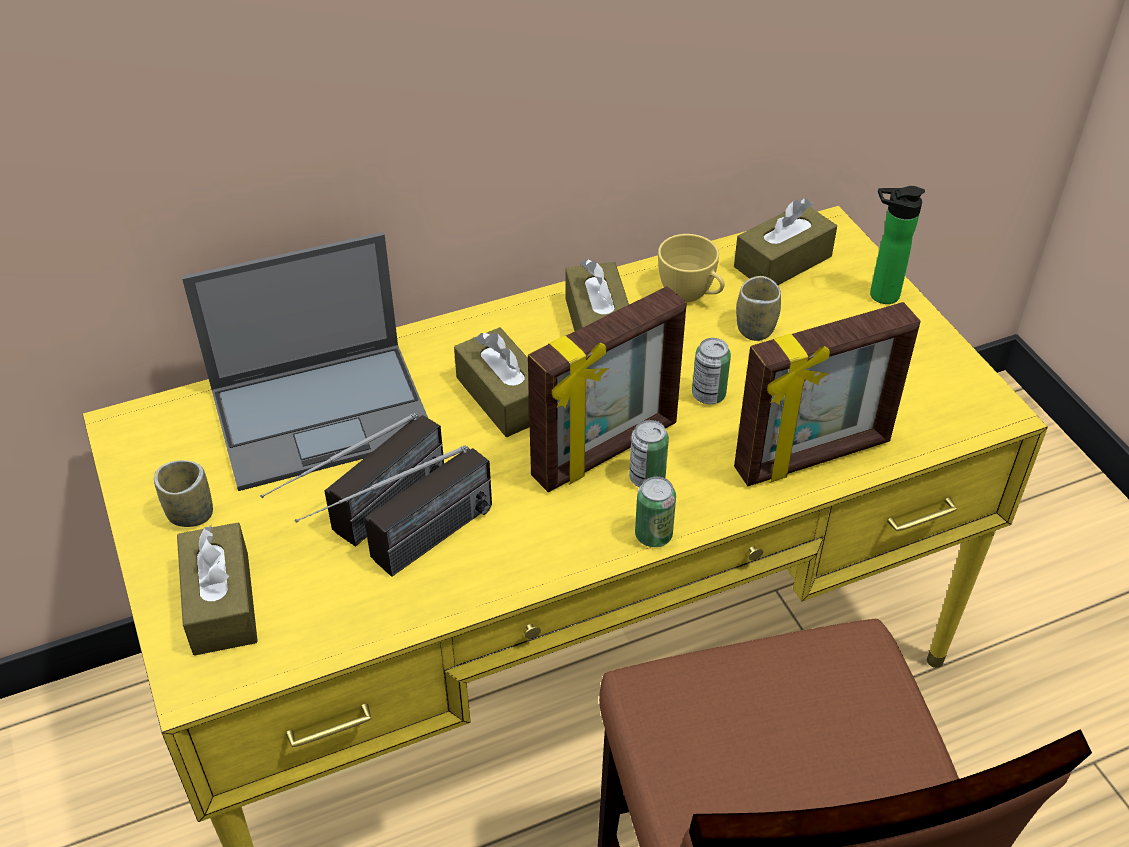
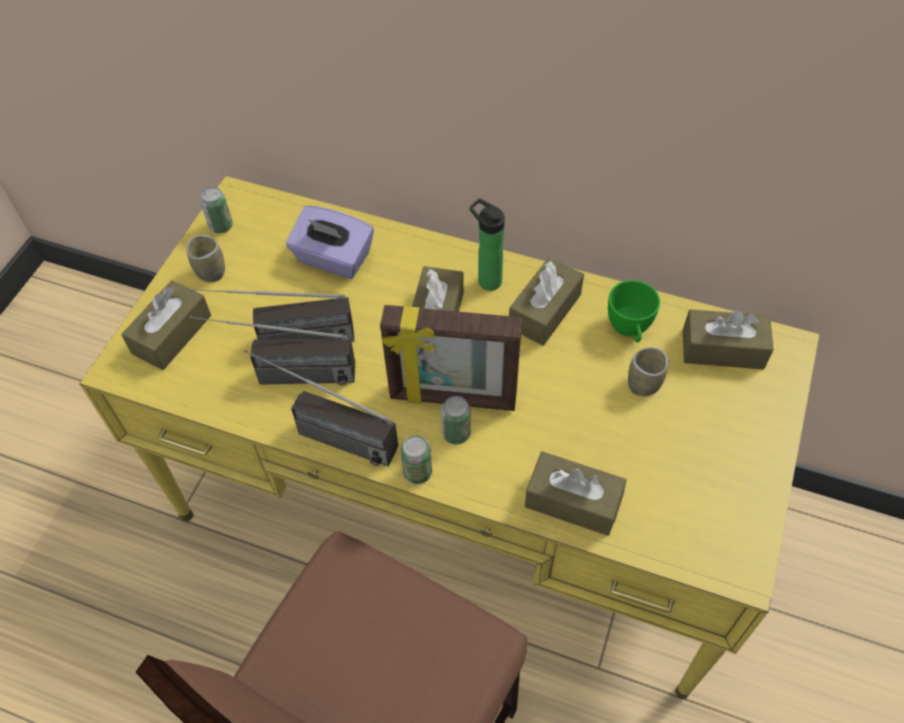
camera: 45 degrees right, 10 degrees up
laptop [182,232,428,491] -> purple tissue box [286,206,374,279]
yellow cup [658,234,725,302] -> green cup [608,280,660,342]
can [692,338,731,404] -> can moved to [200,187,233,234]
picture frame [734,302,920,486] -> brown tissue box [525,451,626,536]
bottle [870,186,925,304] -> bottle moved to [469,198,505,291]
none -> radio [244,350,398,466]

